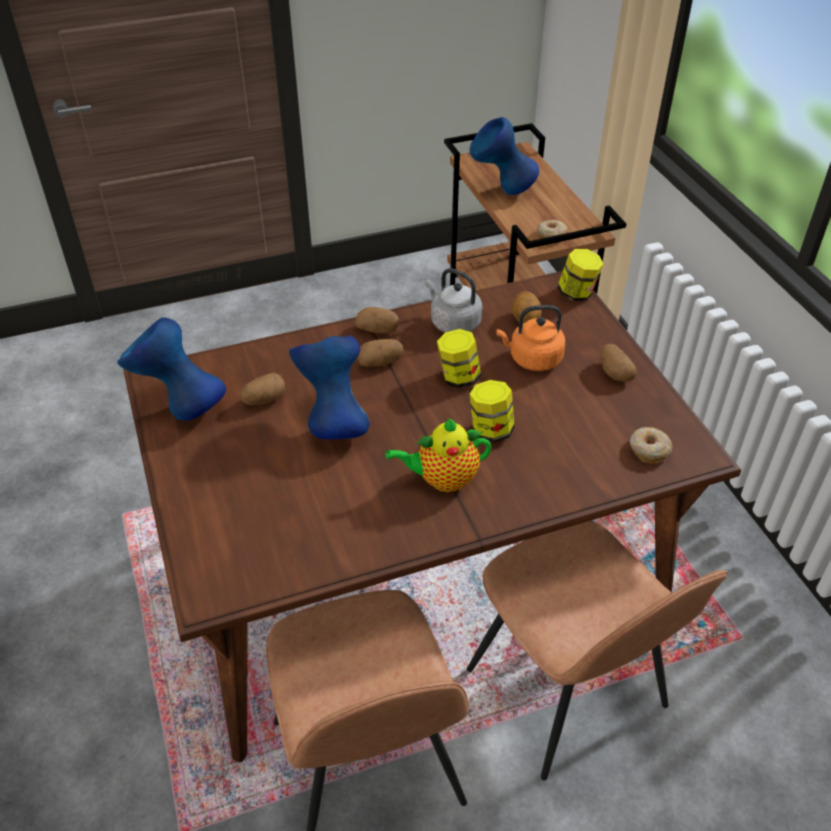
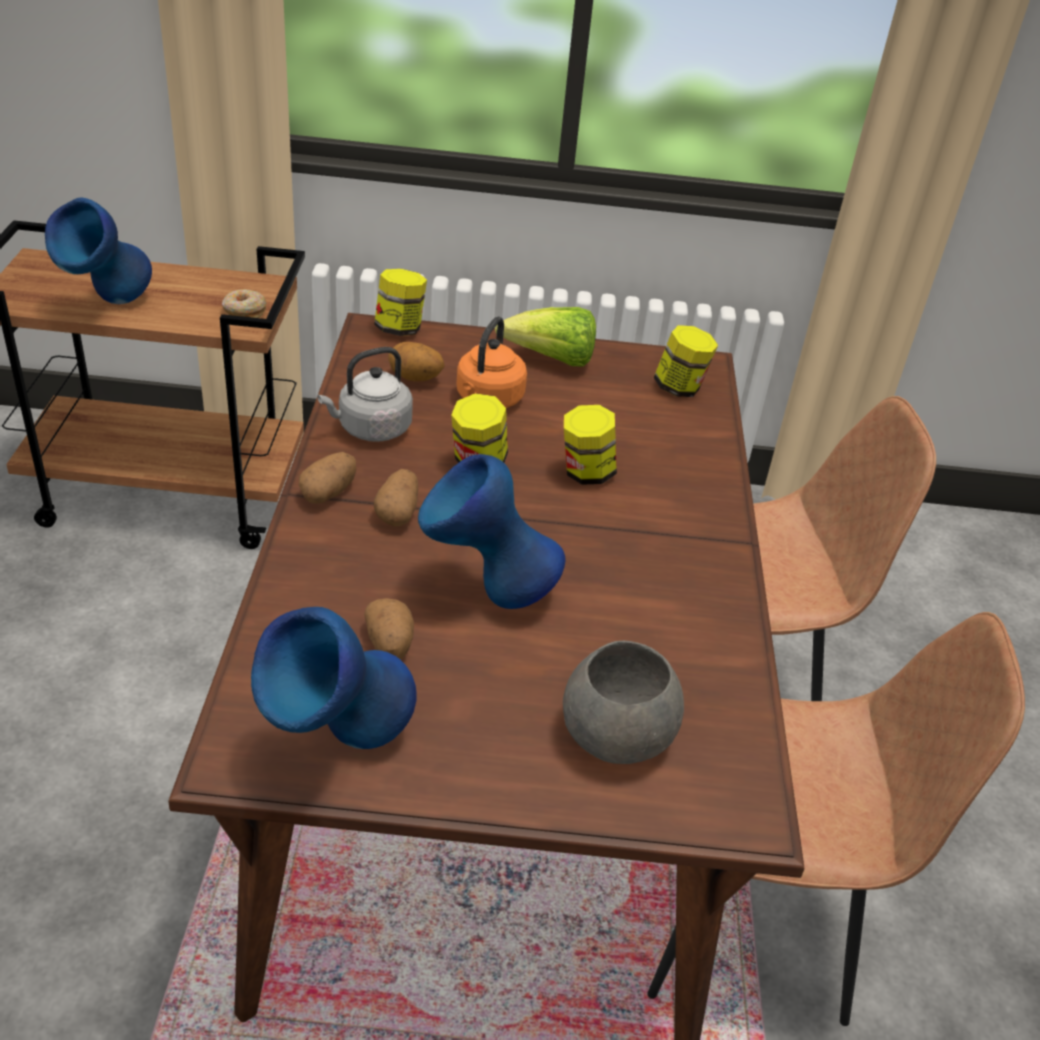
camera: 70 degrees left, 5 degrees down
teapot [385,418,491,492] -> none
potato [600,344,637,382] -> lettuce [495,307,596,367]
donut [630,427,673,463] -> jar [654,325,718,397]
none -> grey bowl [563,641,684,764]

